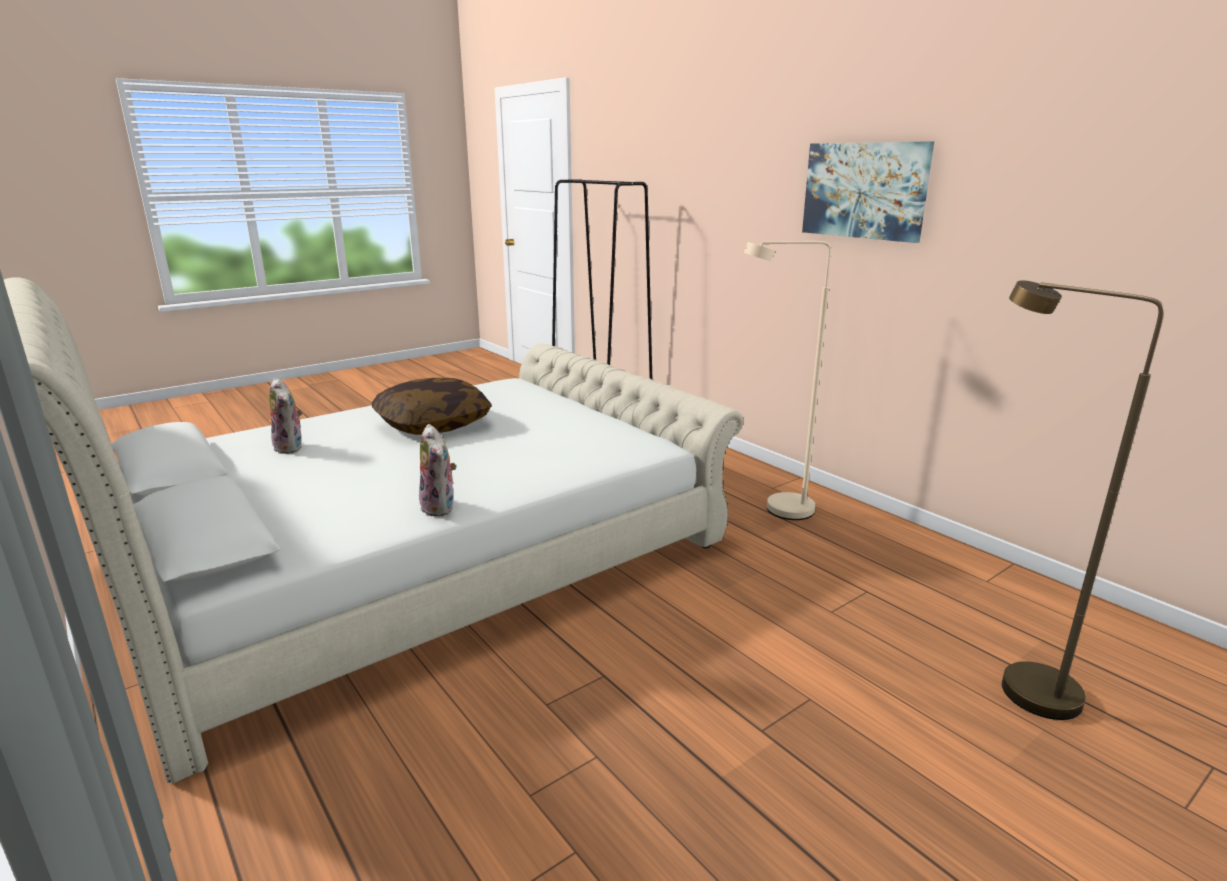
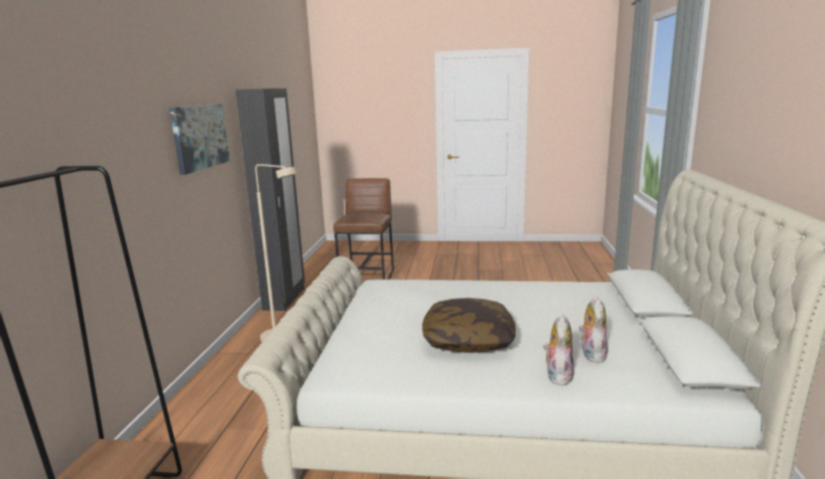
camera: 135 degrees left, 5 degrees down
plush toy [418,424,456,517] -> plush toy moved to [543,313,574,386]
brown floor lamp [1002,280,1164,720] -> brown chair [333,178,394,279]
none -> black wardrobe [235,88,305,311]

